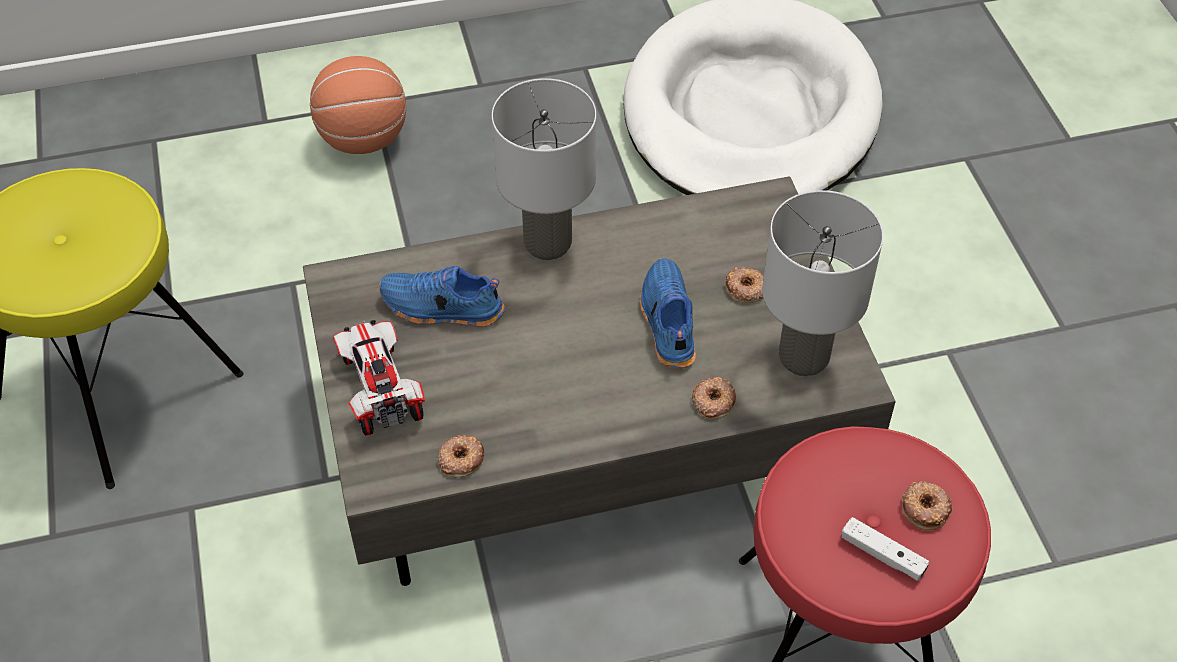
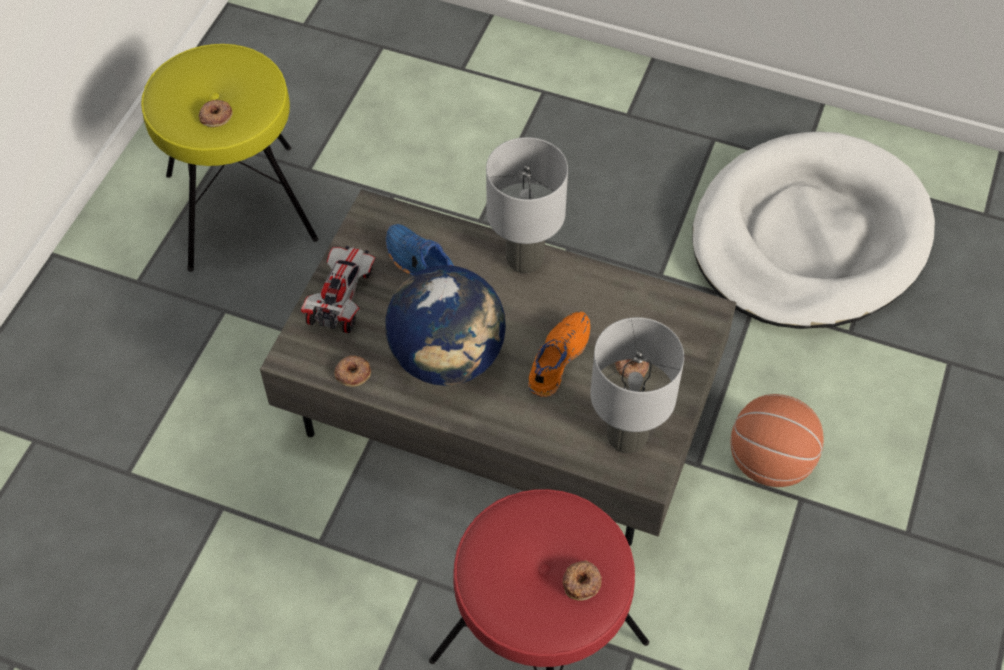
camera: 35 degrees right, 5 degrees up
basketball [310,56,406,154] -> basketball moved to [730,394,824,487]
blue shoe [640,258,696,369] -> orange shoe [528,311,590,397]
donut [692,377,736,419] -> donut moved to [199,100,233,127]
white game controller [841,517,929,581] -> none
none -> globe [385,265,506,386]

